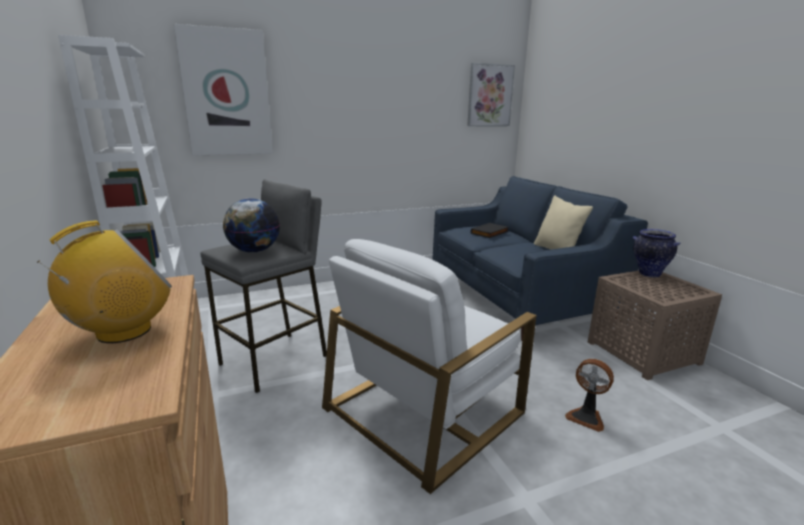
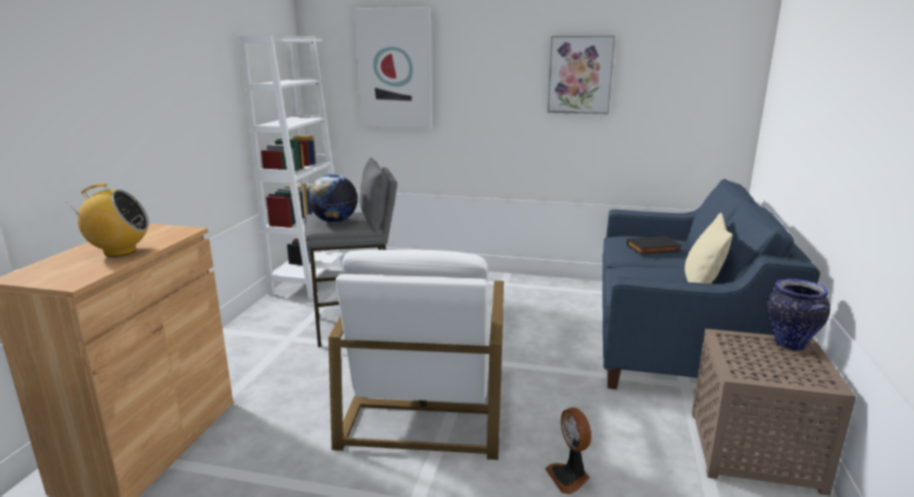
camera: 35 degrees right, 0 degrees up
white armchair [322,239,536,494] -> white armchair turned 75 degrees counterclockwise [328,250,504,460]
picture [467,63,515,126] -> picture moved to [547,36,615,114]

